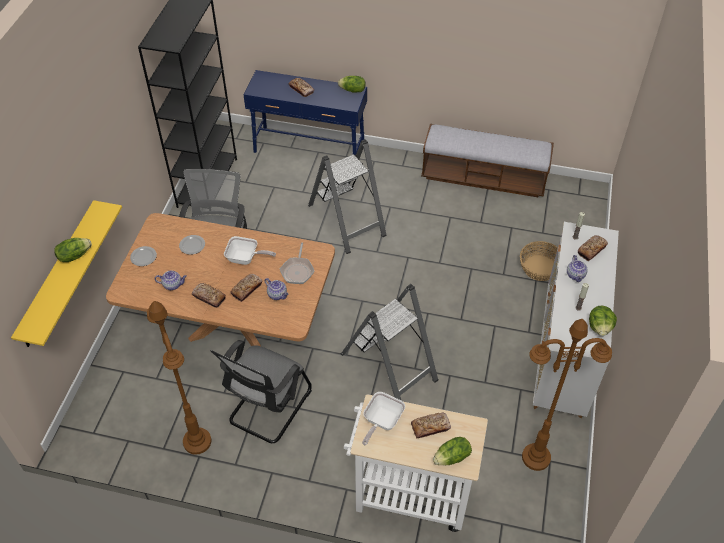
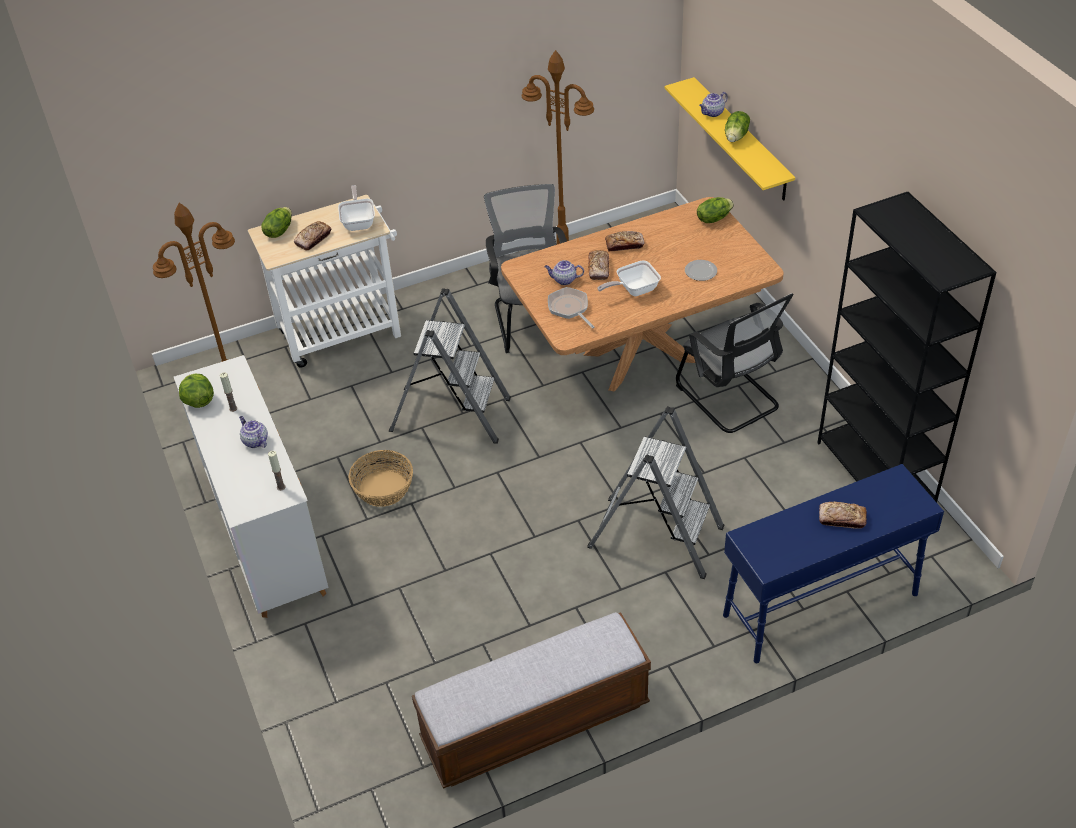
camera: 145 degrees right, 5 degrees down
plate [130,246,157,266] -> none
teapot [155,271,187,290] -> teapot moved to [699,92,728,117]
lettuce [338,76,366,93] -> lettuce moved to [697,197,734,223]
basket [520,241,558,281] -> basket moved to [349,450,413,507]
bread [578,235,608,261] -> none

